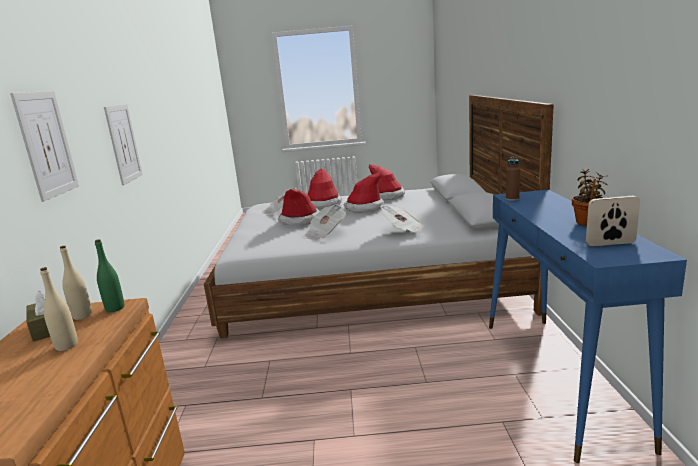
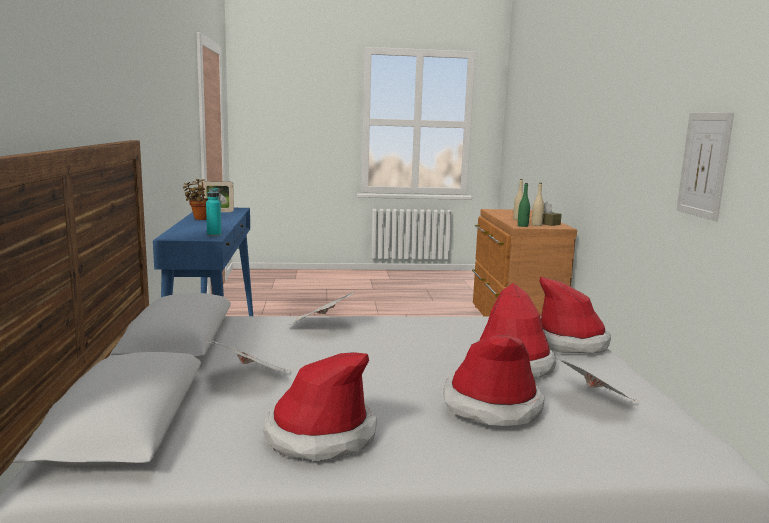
camera: 175 degrees right, 5 degrees down
picture [10,91,79,202] -> none
newspaper [303,204,346,239] -> newspaper moved to [203,340,292,371]
hat [344,172,384,213] -> hat moved to [540,276,611,353]
brown bottle [506,156,520,201] -> turquoise bottle [206,188,221,237]

